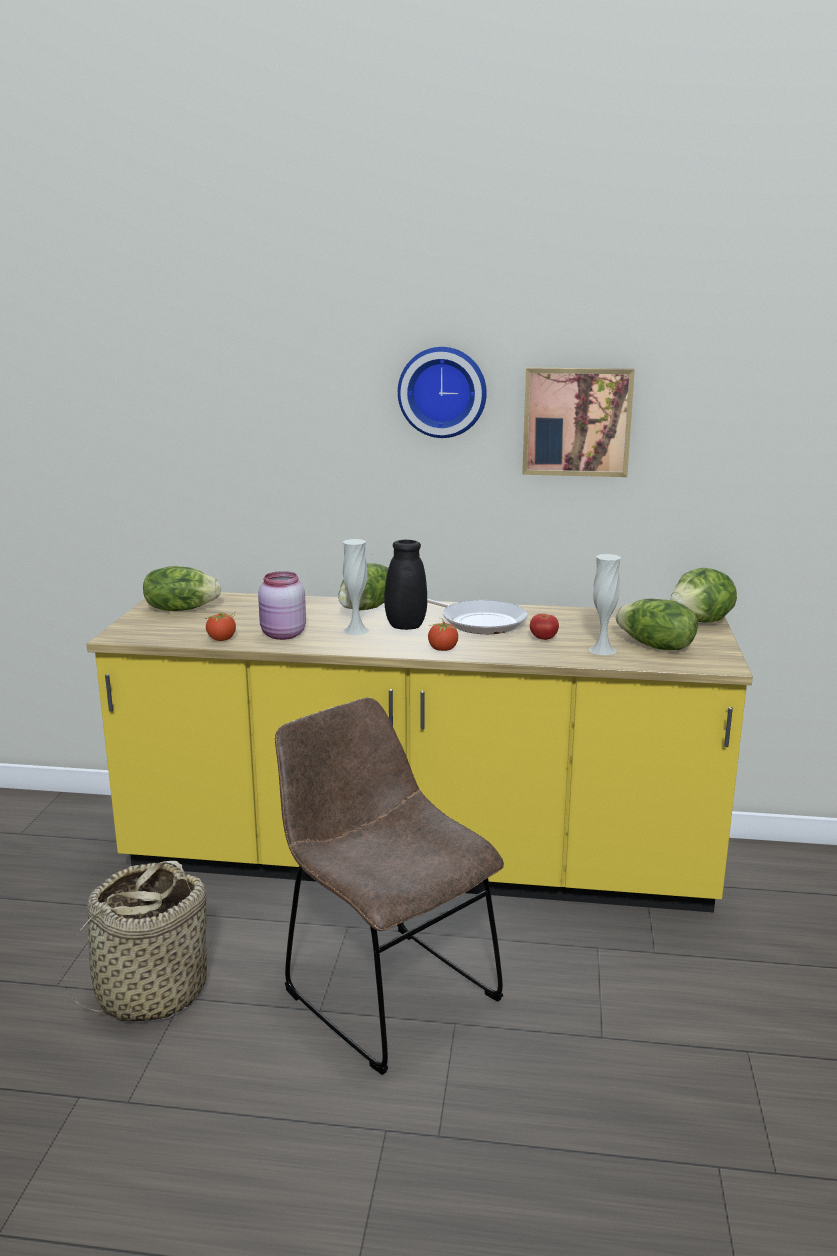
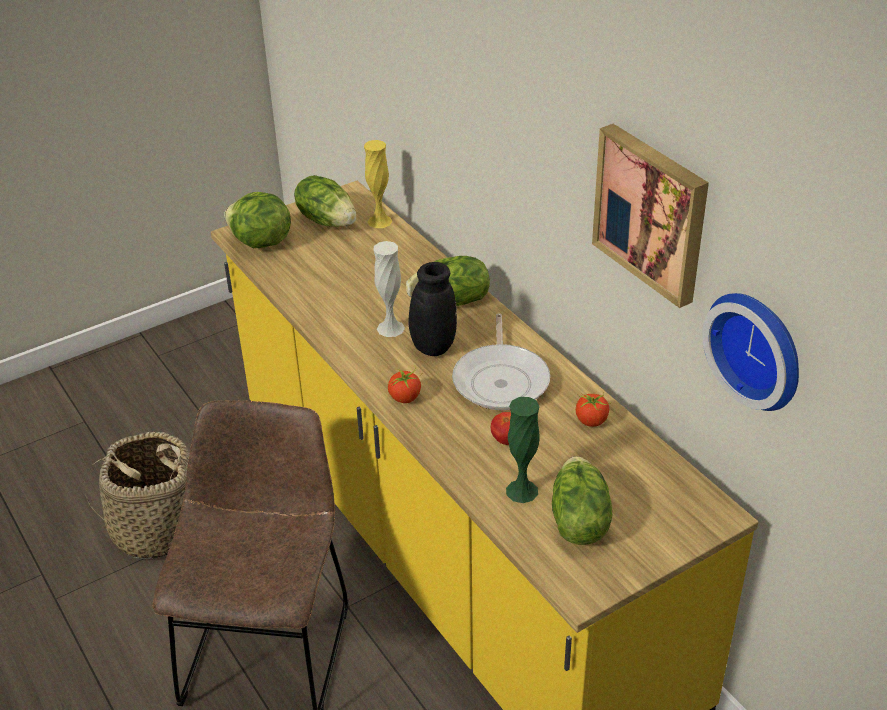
camera: 50 degrees right, 20 degrees up
tomato [205,611,236,641] -> tomato moved to [576,392,610,427]
pink jar [258,571,306,640] -> none
wall clock [398,347,487,438] -> wall clock moved to [702,293,799,411]
white vase [589,554,621,655] -> green vase [506,397,540,503]
lettuce [670,568,737,623] -> lettuce moved to [224,192,291,248]
none -> yellow vase [364,140,392,228]

